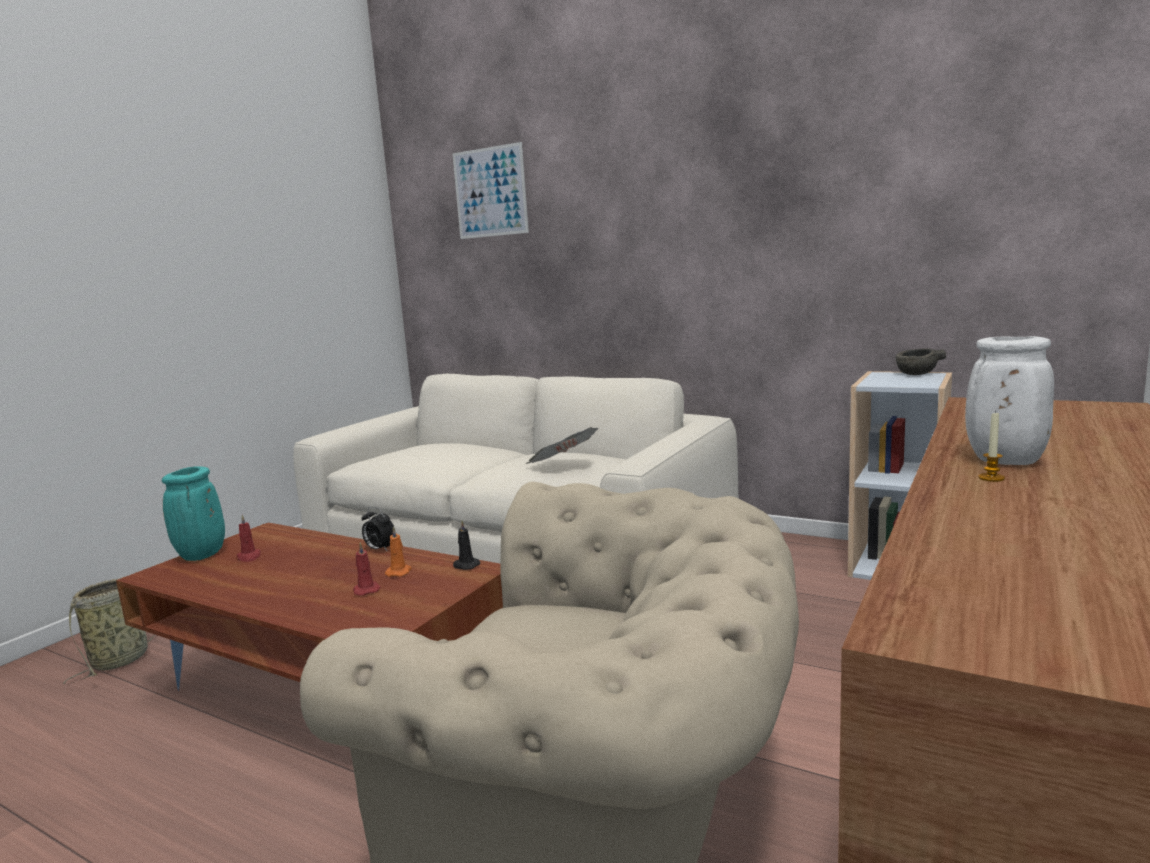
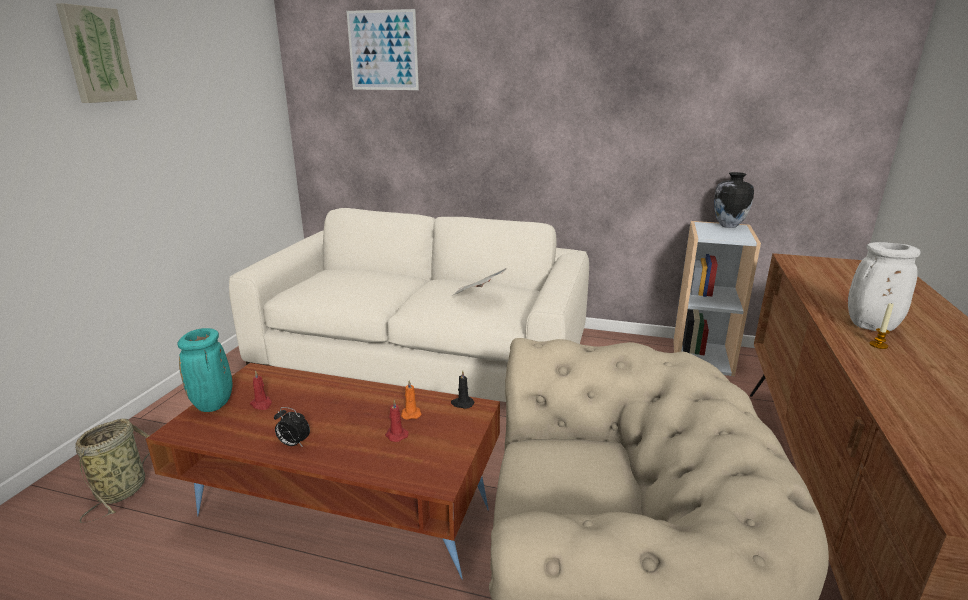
camera: 15 degrees left, 10 degrees up
alarm clock [362,507,395,551] -> alarm clock moved to [274,407,310,447]
grey bowl [895,349,946,375] -> vase [714,172,754,228]
none -> picture [56,3,137,103]

